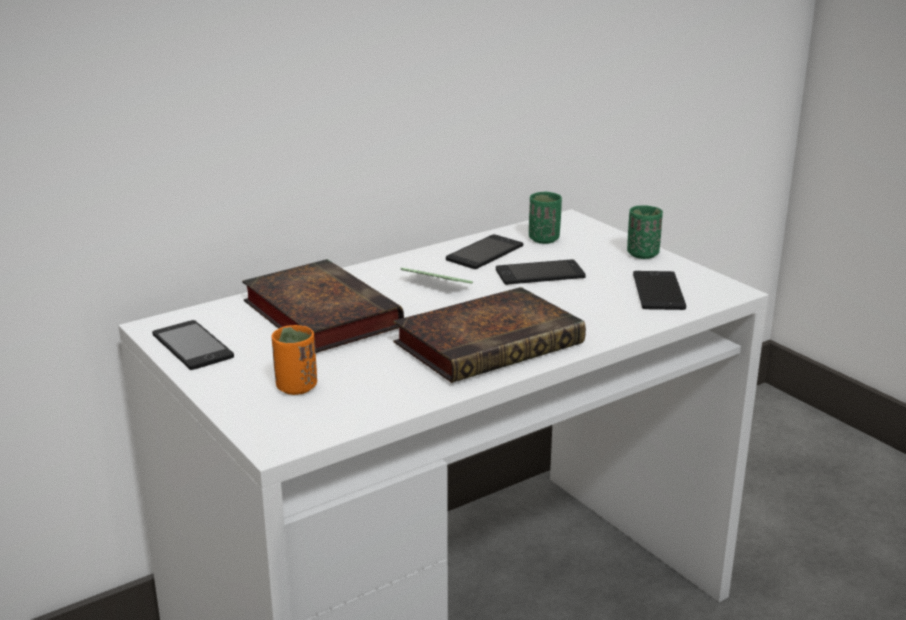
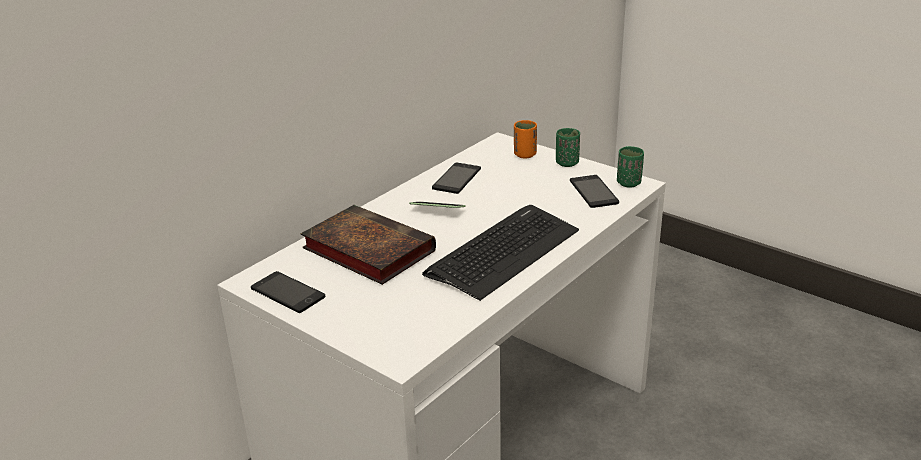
camera: 15 degrees left, 5 degrees up
orange cup [272,325,317,395] -> orange cup moved to [514,120,537,159]
book [393,287,586,383] -> keyboard [422,205,579,301]
phone [496,260,586,285] -> none
green cup [529,192,562,244] -> green cup moved to [617,146,644,188]

